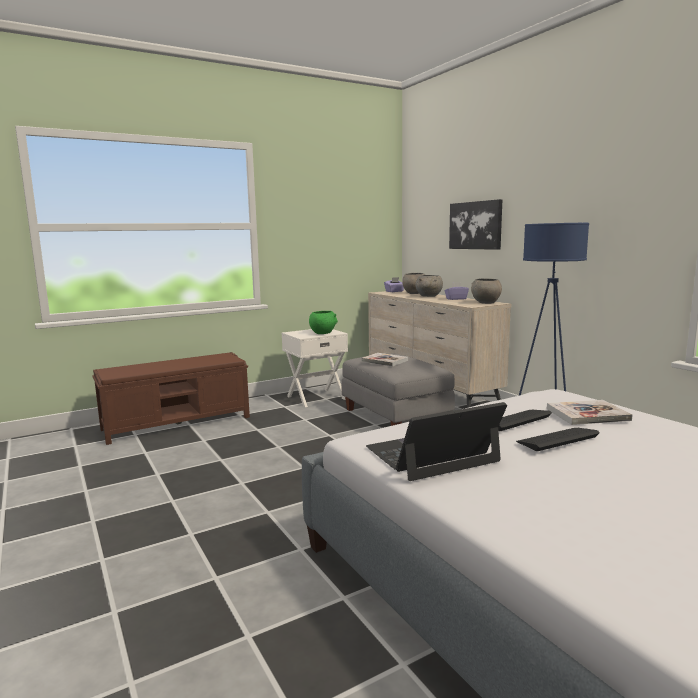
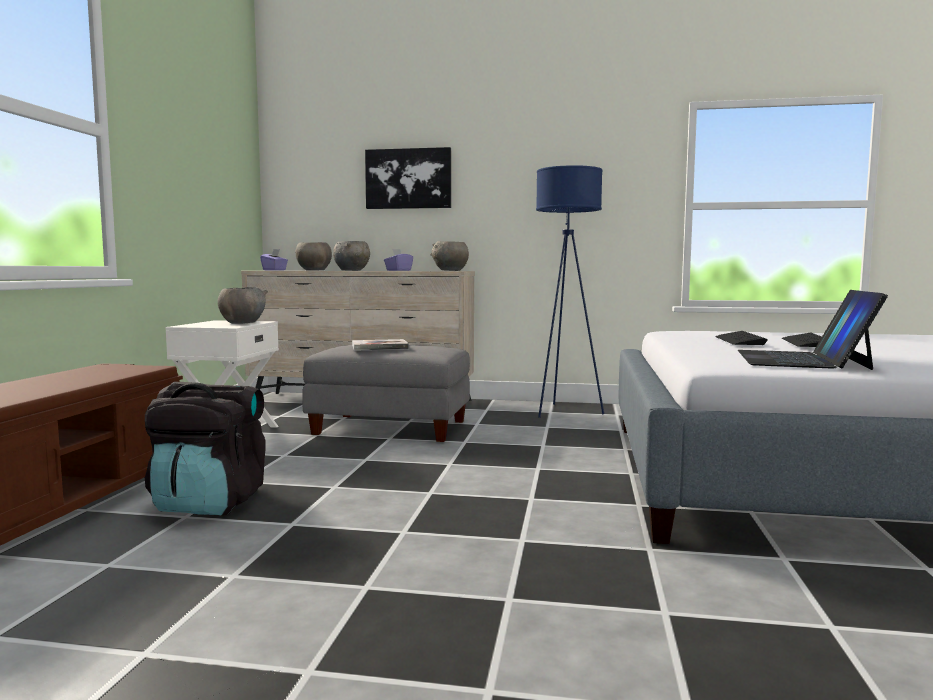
camera: 50 degrees left, 5 degrees down
green bowl [309,311,338,334] -> grey bowl [218,287,268,324]
book [547,400,633,425] -> none
none -> black backpack [145,382,266,516]

